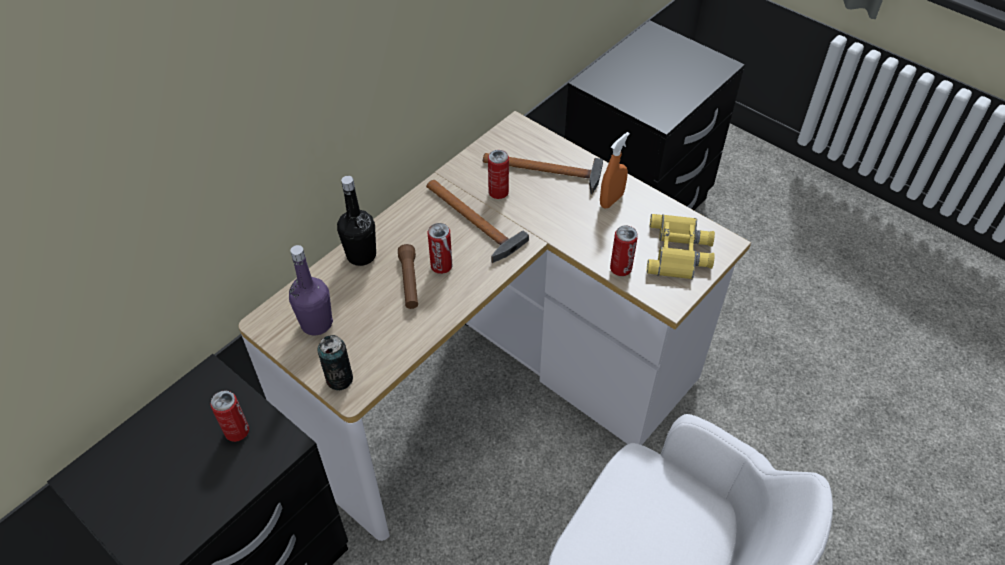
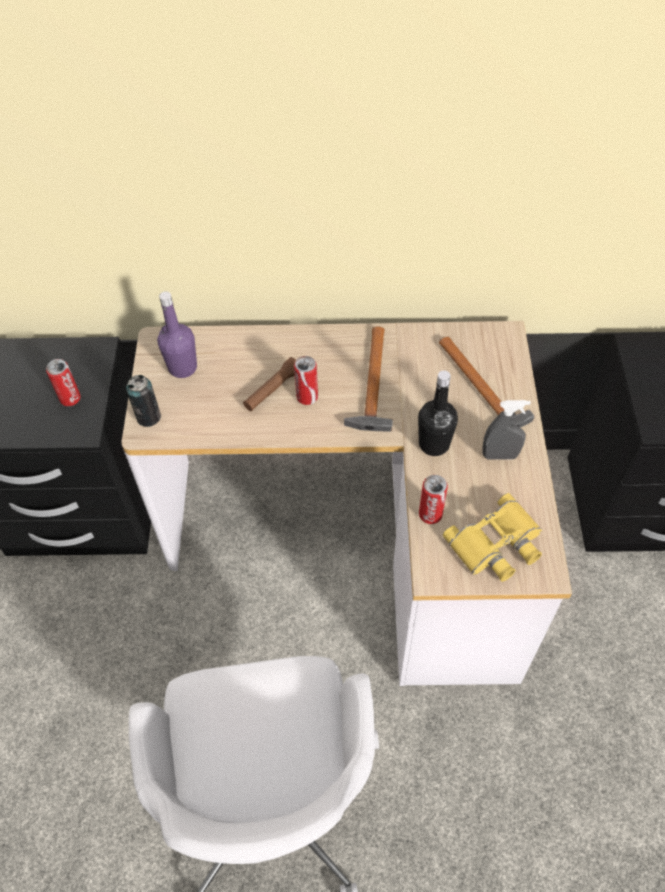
camera: 50 degrees right, 5 degrees up
black bottle [337,176,376,266] -> black bottle moved to [418,371,458,456]
can [488,150,509,199] -> none
orange spray bottle [600,132,630,208] -> grey spray bottle [482,400,531,460]

